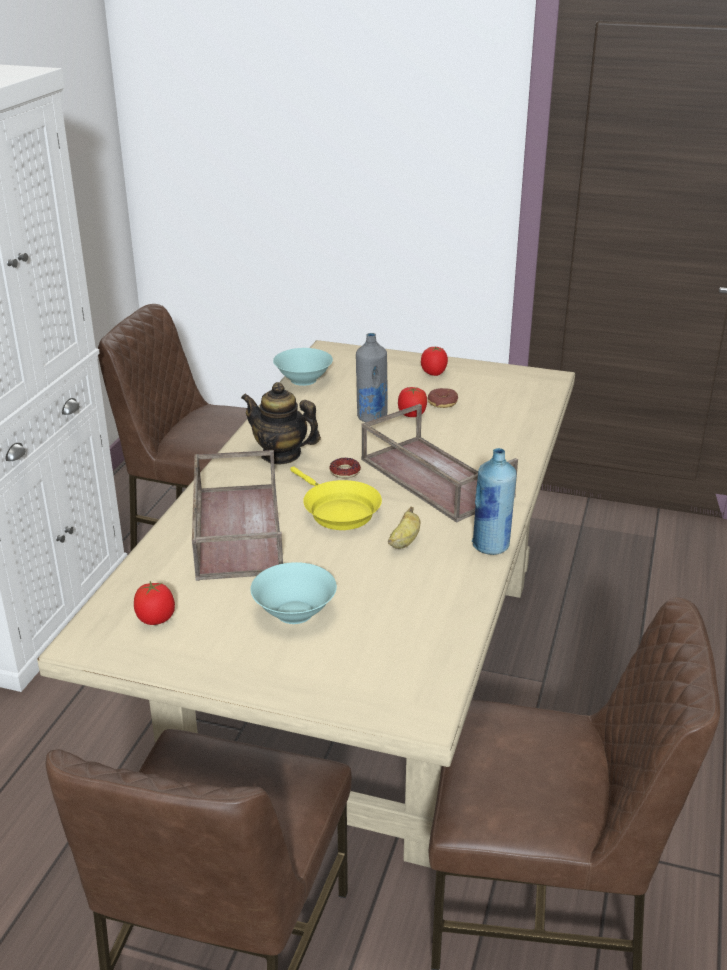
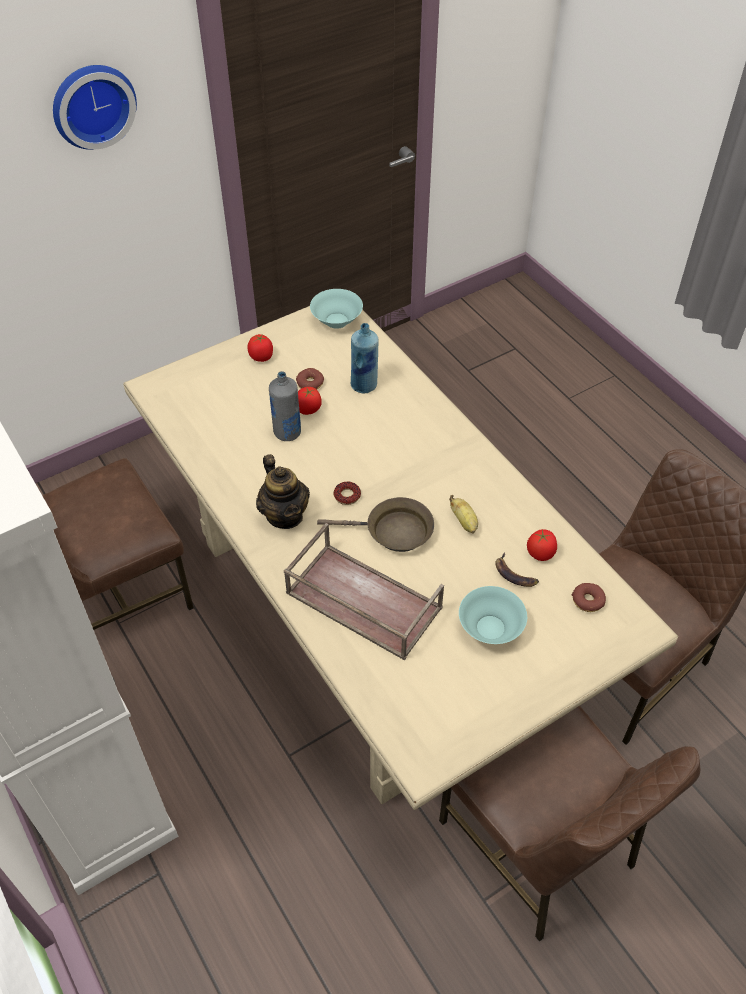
camera: 50 degrees left, 20 degrees up
tomato [134,581,175,625] -> tomato moved to [527,529,557,561]
teapot [241,382,321,464] -> teapot turned 90 degrees counterclockwise [256,454,310,529]
turquoise bowl [273,348,333,386] -> turquoise bowl moved to [310,289,363,329]
yellow frying pan [290,467,382,530] -> brown frying pan [317,497,434,552]
brown tray [361,404,518,523] -> none
blue bottle [472,448,517,555] -> blue bottle moved to [351,323,379,393]
none -> wall clock [53,65,137,150]
none -> banana [495,552,539,587]
none -> donut [572,583,606,612]

